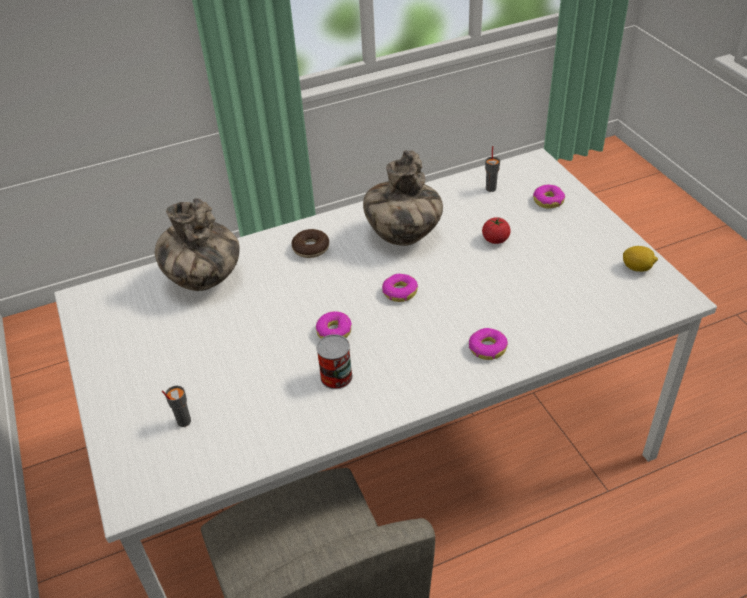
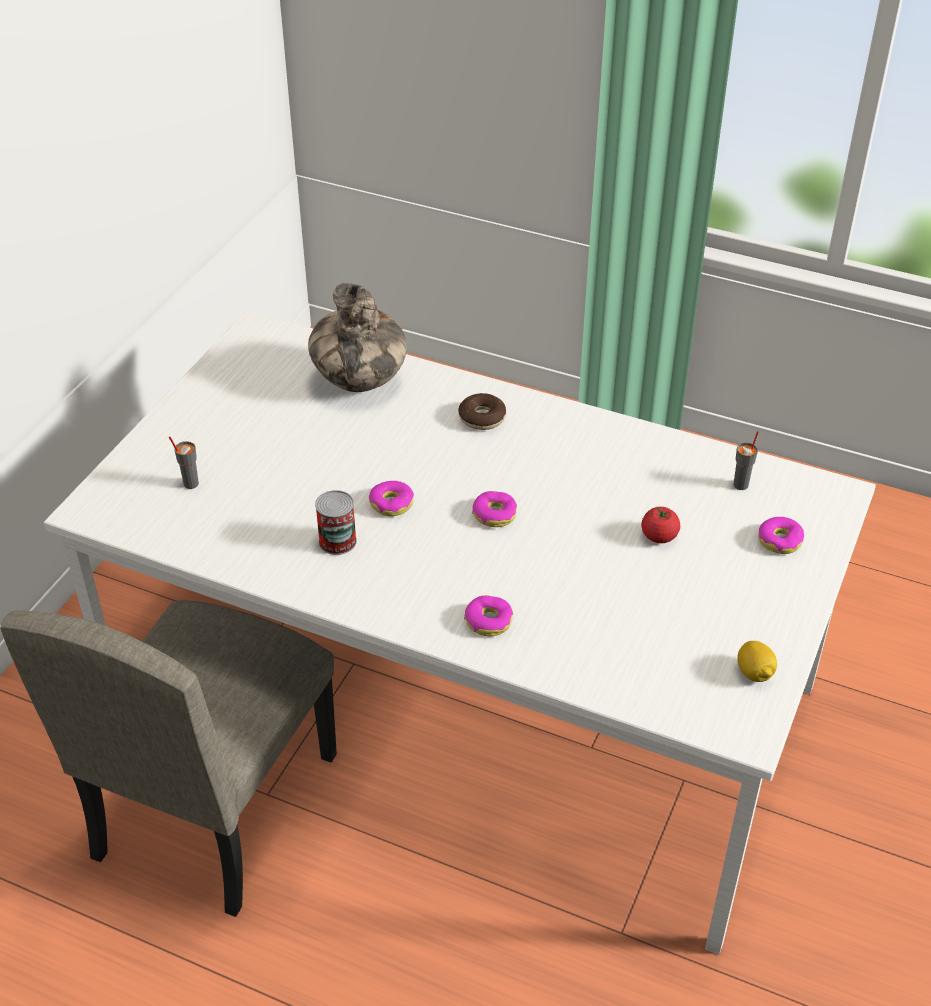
camera: 45 degrees right, 0 degrees up
vase [363,150,443,246] -> none

